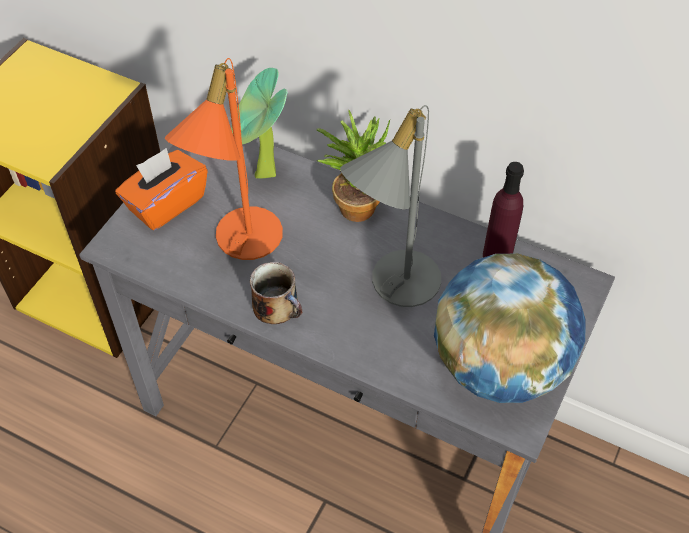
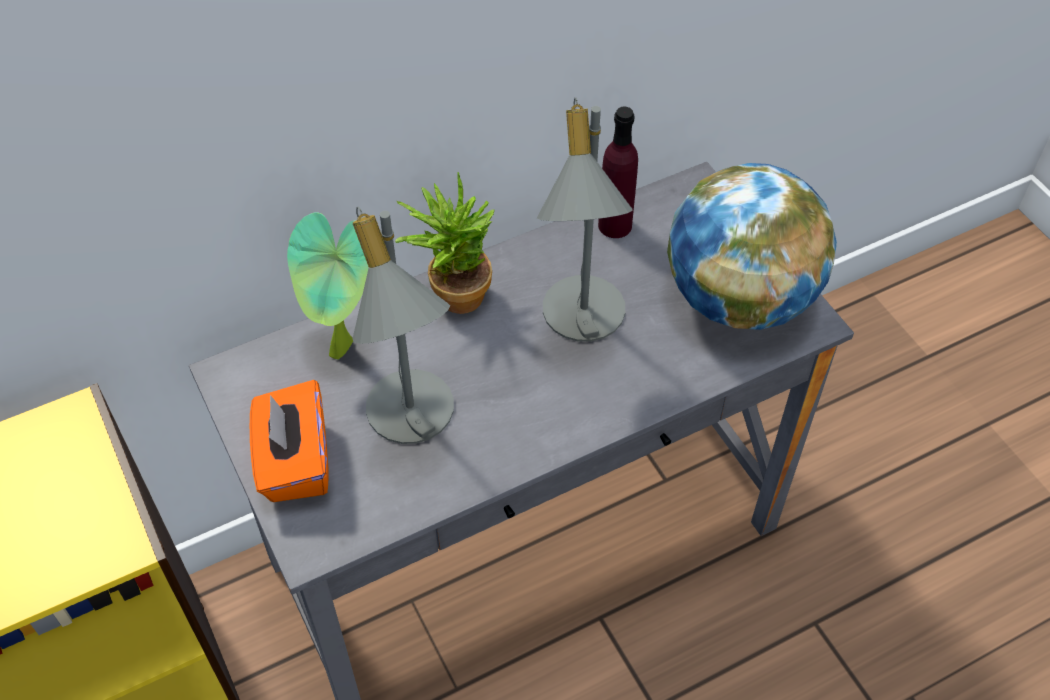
camera: 55 degrees left, 0 degrees up
orange table lamp [164,58,283,260] -> grey table lamp [353,207,454,444]
mug [250,262,302,324] -> none

